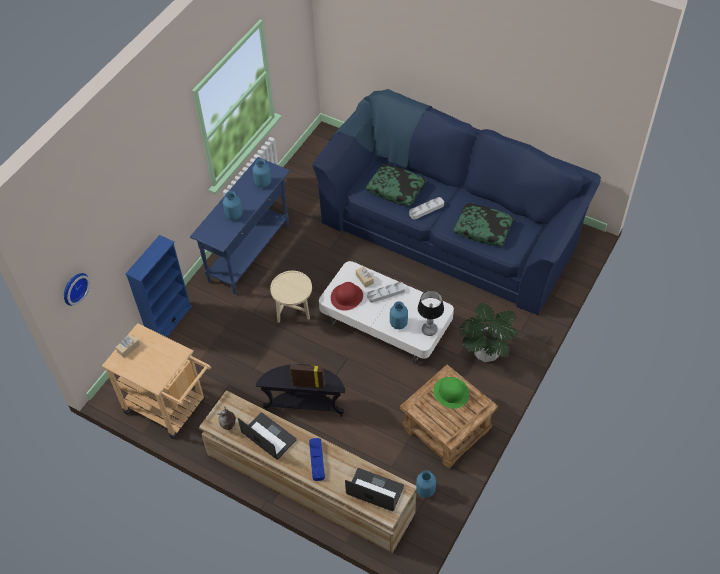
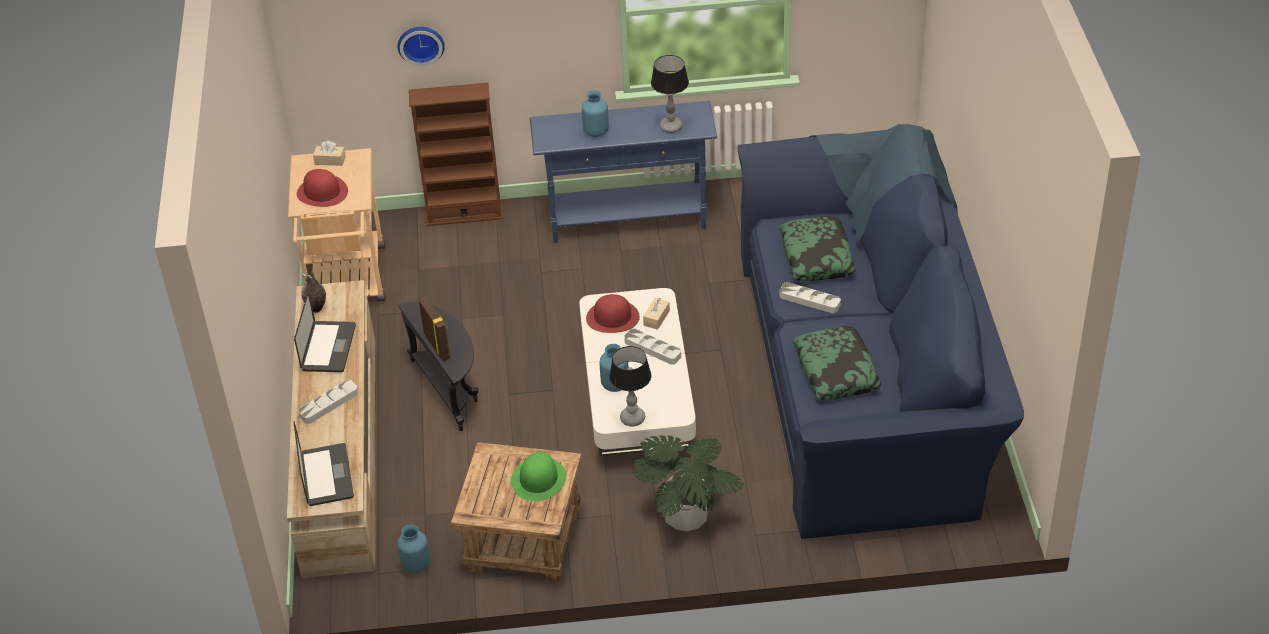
camera: 55 degrees right, 10 degrees down
wall clock [64,273,90,306] -> wall clock moved to [397,27,445,66]
blue bookcase [125,235,192,337] -> brown bookcase [409,83,503,226]
blue vase [253,159,271,187] -> table lamp [651,55,689,133]
beige side table [270,271,312,323] -> none
blue tray [309,438,325,481] -> grey tray [298,380,358,424]
none -> red hat [297,169,348,207]

